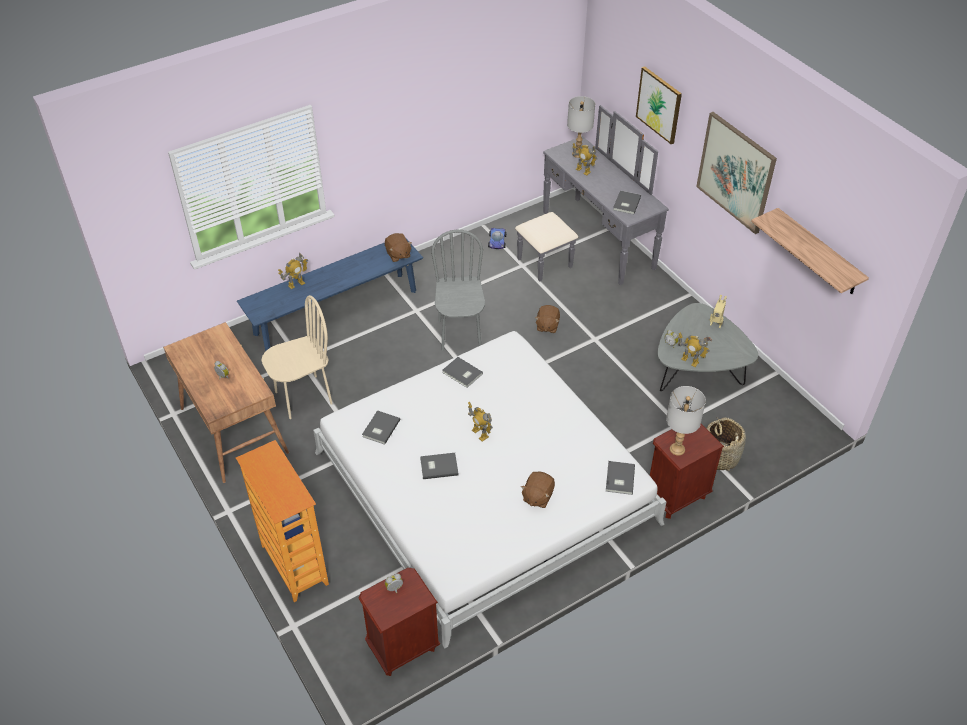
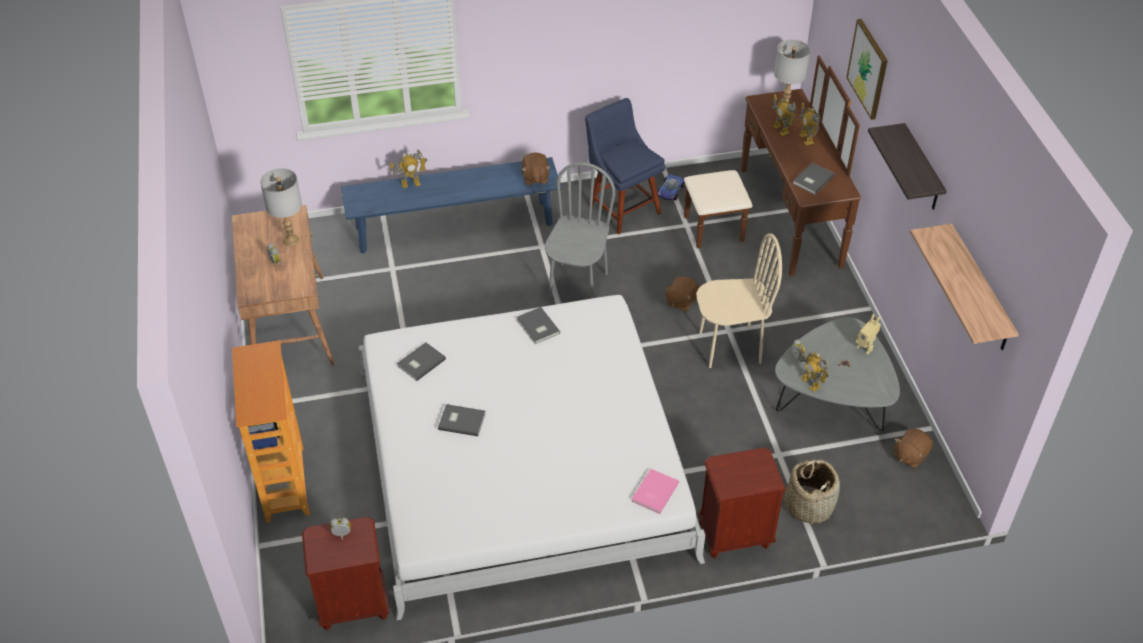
camera: 20 degrees right, 0 degrees up
beige chair [261,295,333,419] -> beige chair moved to [696,233,782,368]
toy robot [468,402,493,442] -> toy robot moved to [799,102,820,145]
grey dresser [515,105,669,285] -> brown dresser [684,55,861,276]
brown plush toy [521,471,555,508] -> brown plush toy moved to [894,428,933,468]
grey book [606,461,635,495] -> pink book [631,469,679,514]
grey table lamp [666,386,706,455] -> grey table lamp moved to [260,168,302,246]
picture [696,112,777,234] -> shelf [868,123,947,210]
none -> blue chair [585,98,665,235]

